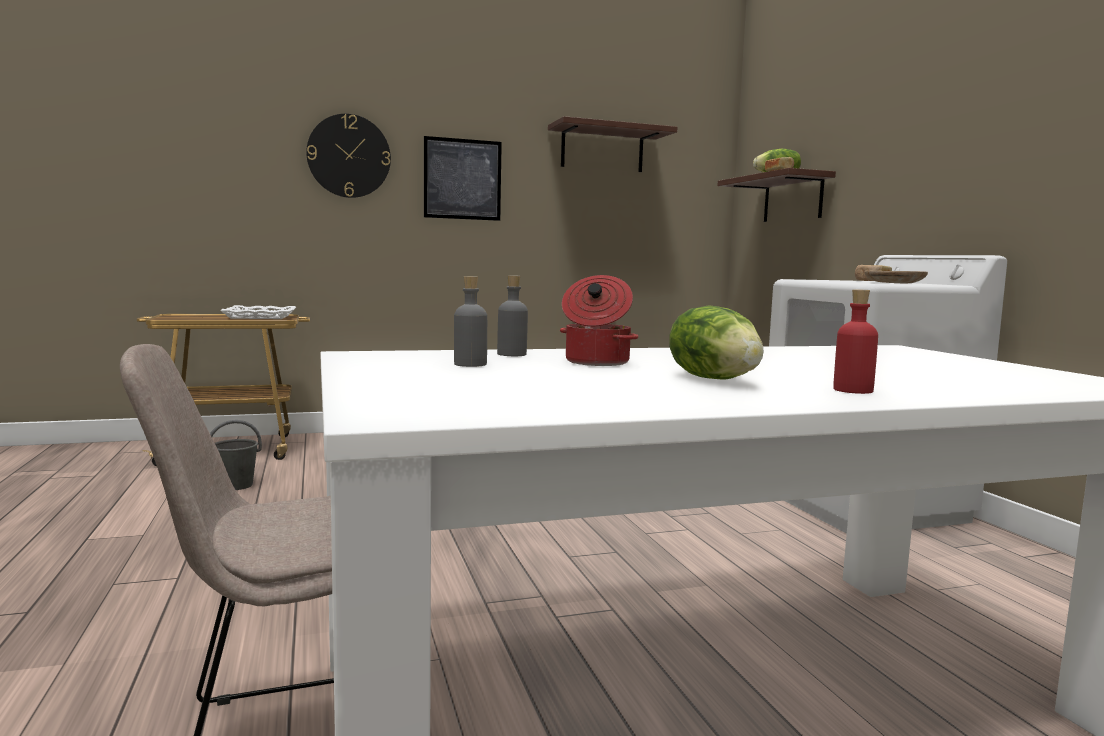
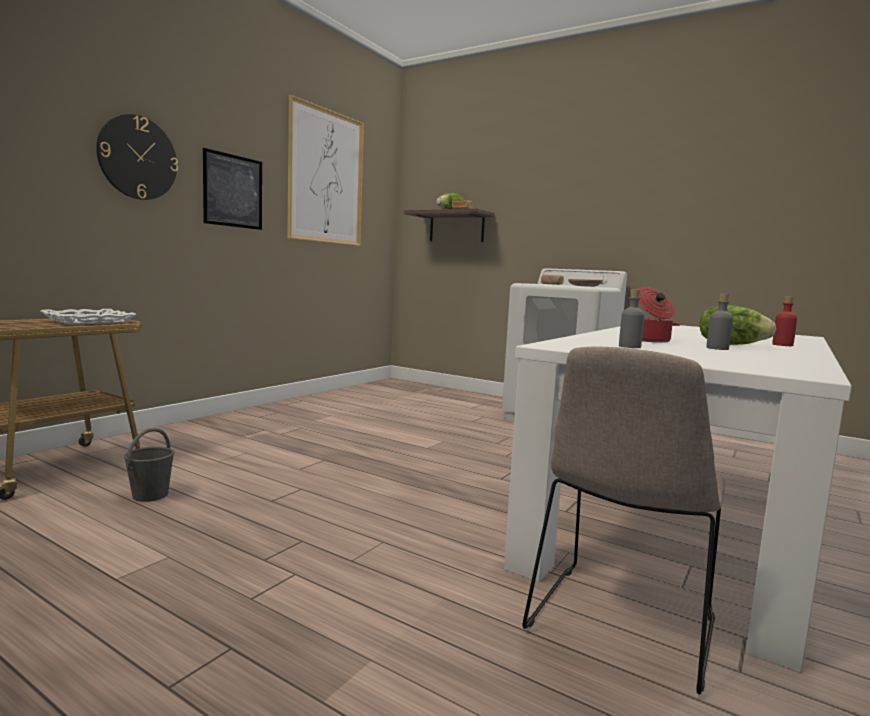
camera: 40 degrees left, 0 degrees up
grey bottle [497,275,528,356] -> grey bottle moved to [706,293,733,350]
shelf [548,116,678,172] -> picture [287,95,364,246]

